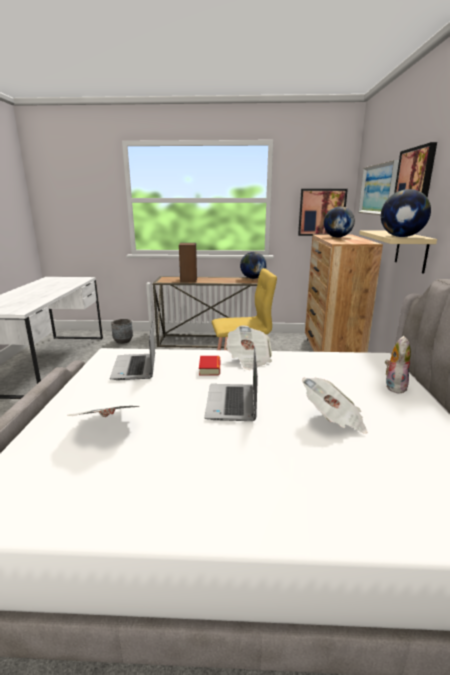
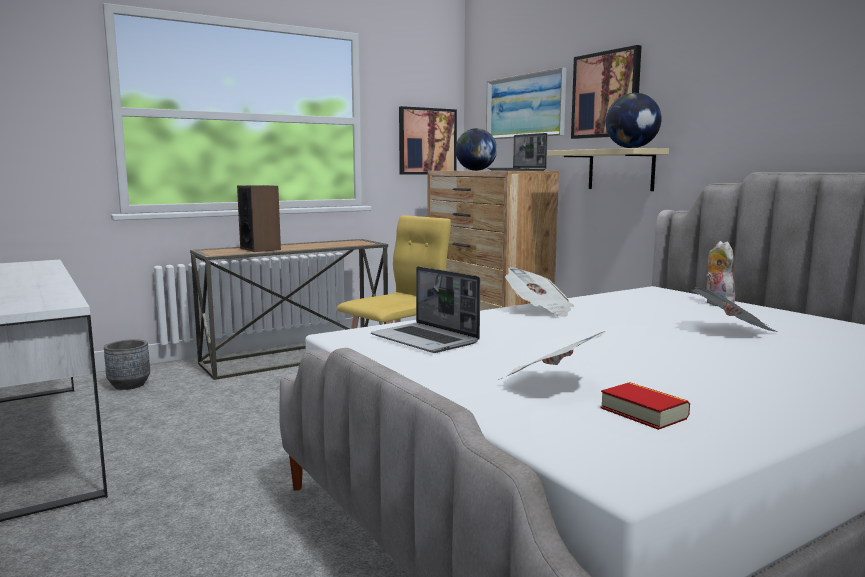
camera: 35 degrees left, 10 degrees down
book [199,356,220,376] -> book moved to [600,382,690,430]
laptop [204,347,258,421] -> laptop moved to [487,133,547,171]
globe [240,252,267,279] -> none

